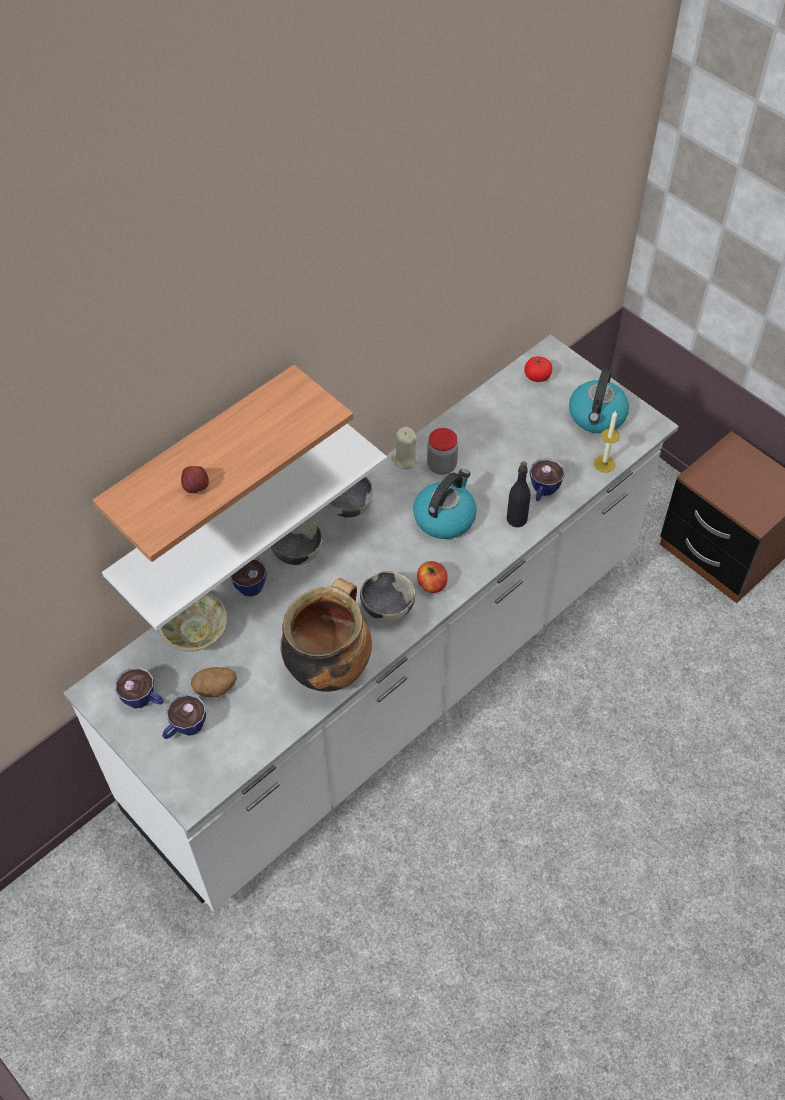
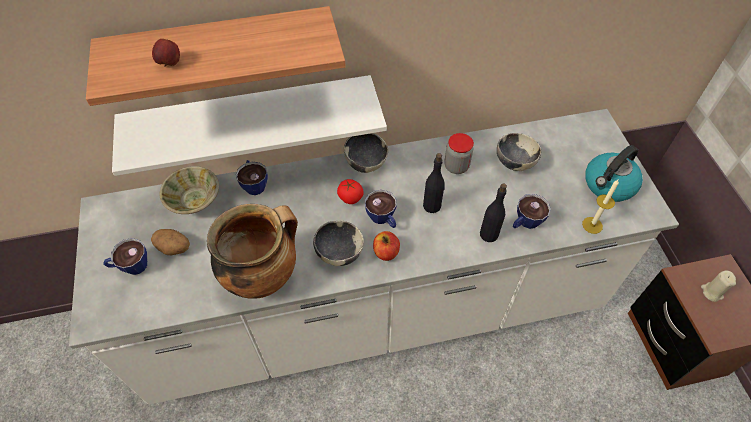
camera: 30 degrees right, 0 degrees up
cup [115,667,164,709] -> cup moved to [365,190,397,228]
bowl [271,519,323,565] -> bowl moved to [497,133,541,171]
beige candle [391,427,419,469] -> beige candle moved to [701,271,736,302]
kettle [413,469,477,539] -> black bottle [423,153,445,213]
tomato [524,356,552,382] -> tomato moved to [337,179,364,204]

